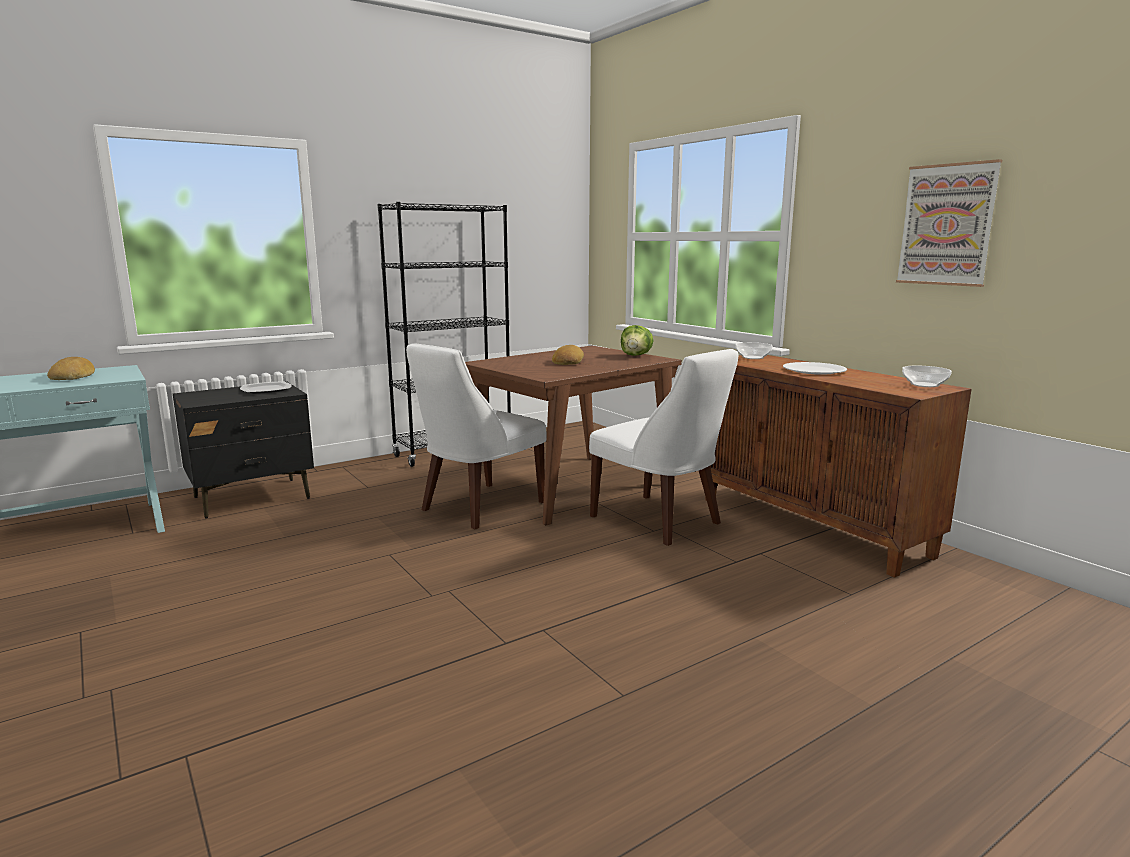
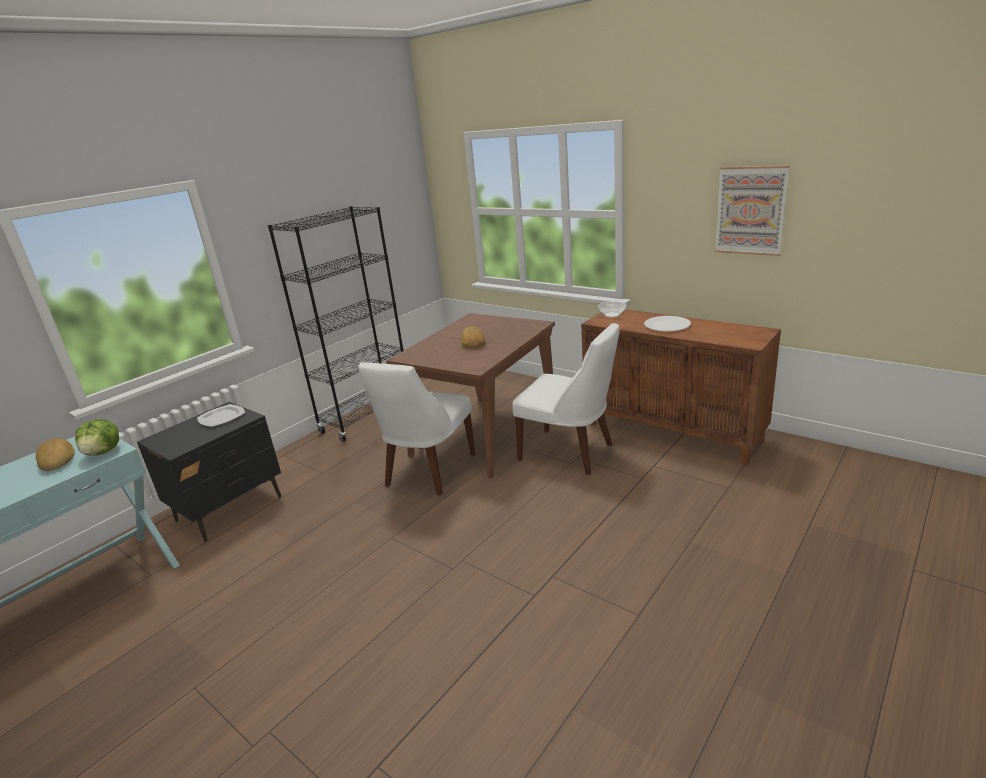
camera: 15 degrees left, 10 degrees up
lettuce [621,325,653,356] -> lettuce moved to [75,419,119,456]
bowl [902,366,952,387] -> none

